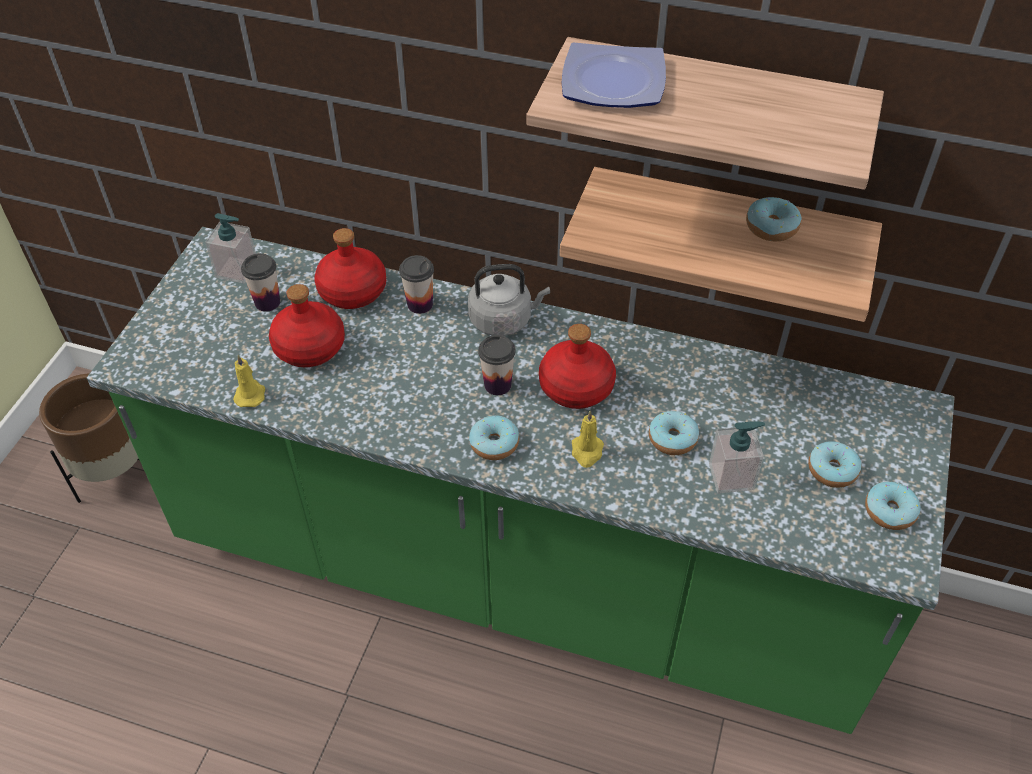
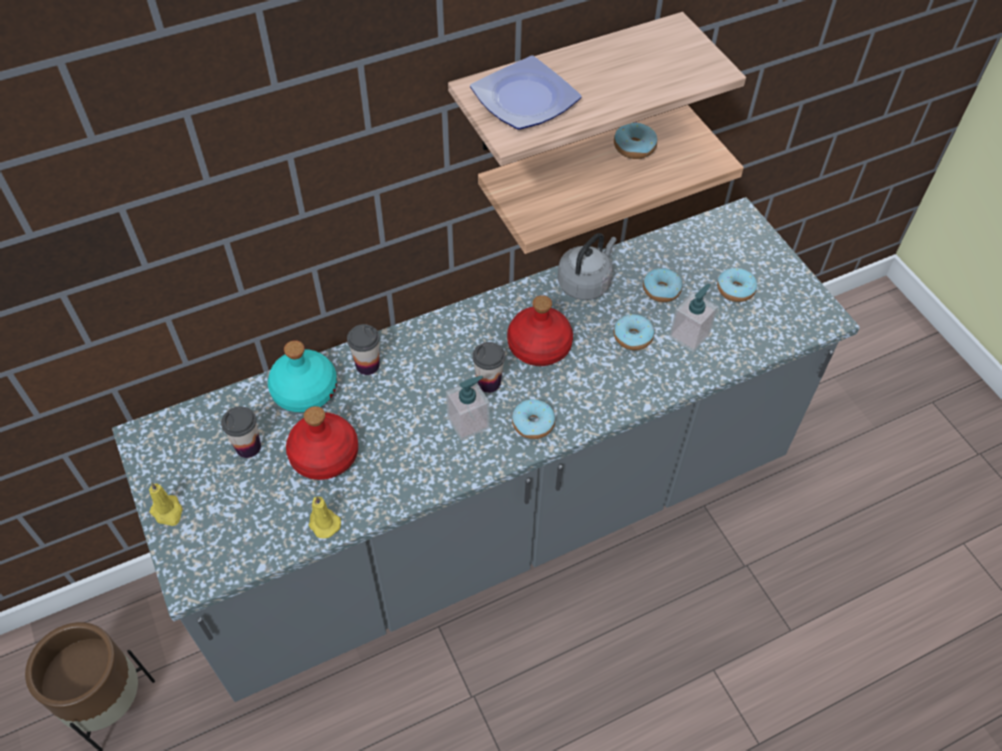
camera: 45 degrees left, 5 degrees up
green counter [87,227,955,734] -> grey counter [112,197,860,702]
soap dispenser [205,213,256,284] -> soap dispenser moved to [446,376,489,441]
red bottle [314,228,386,309] -> turquoise bottle [268,340,337,412]
grey kettle [468,264,550,336] -> grey kettle moved to [557,233,617,300]
yellow candle [572,410,604,468] -> yellow candle moved to [149,482,183,526]
donut [865,482,921,530] -> donut moved to [643,267,682,302]

